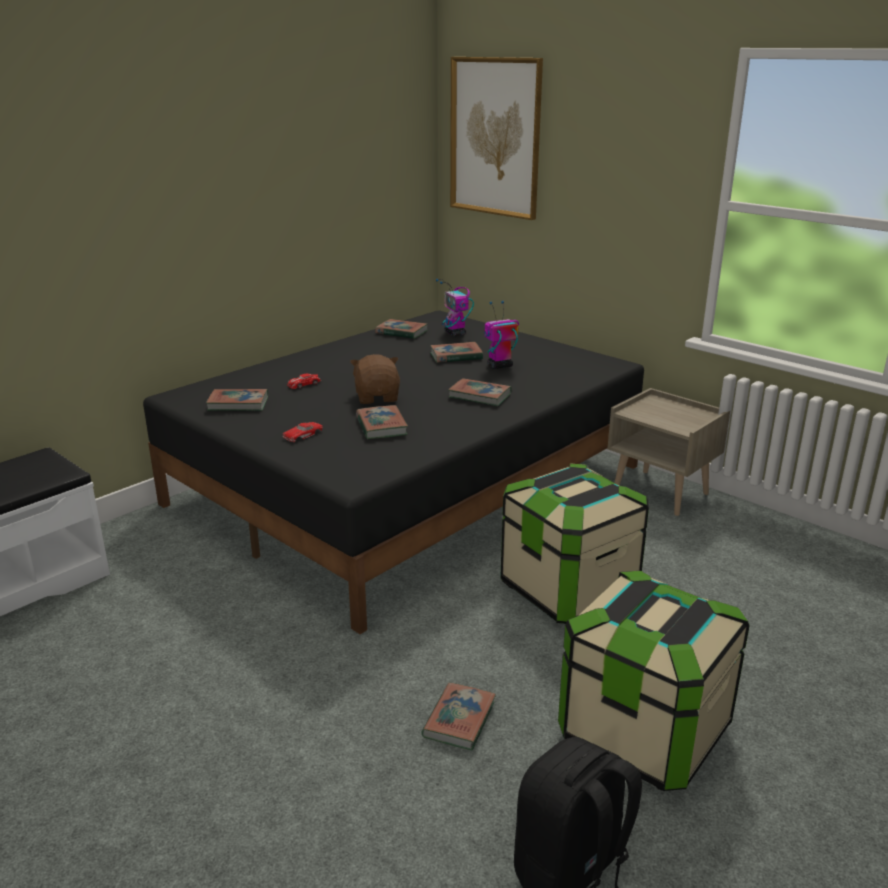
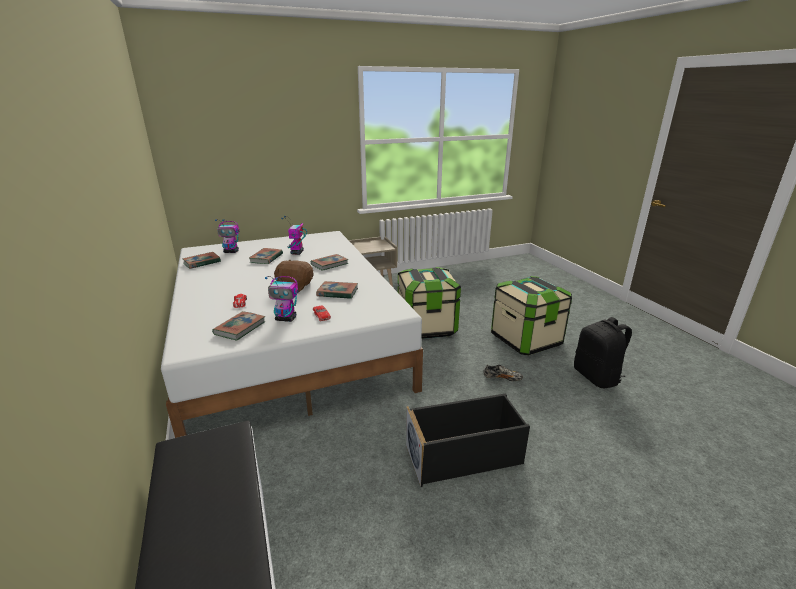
camera: 65 degrees left, 0 degrees up
black bed [143,310,644,634] -> white bed [161,231,423,438]
book [421,682,496,750] -> shoe [484,365,523,381]
picture [450,57,543,220] -> none
none -> toy robot [265,276,298,322]
none -> black storage box [406,393,530,487]

